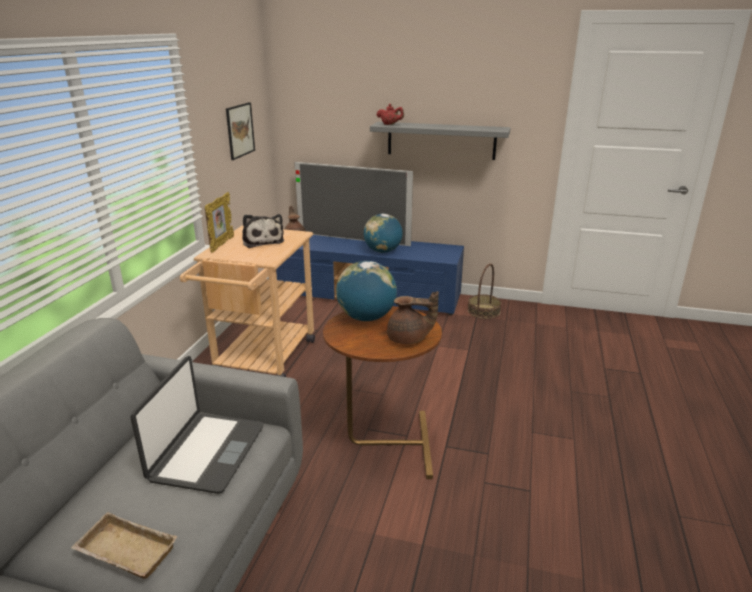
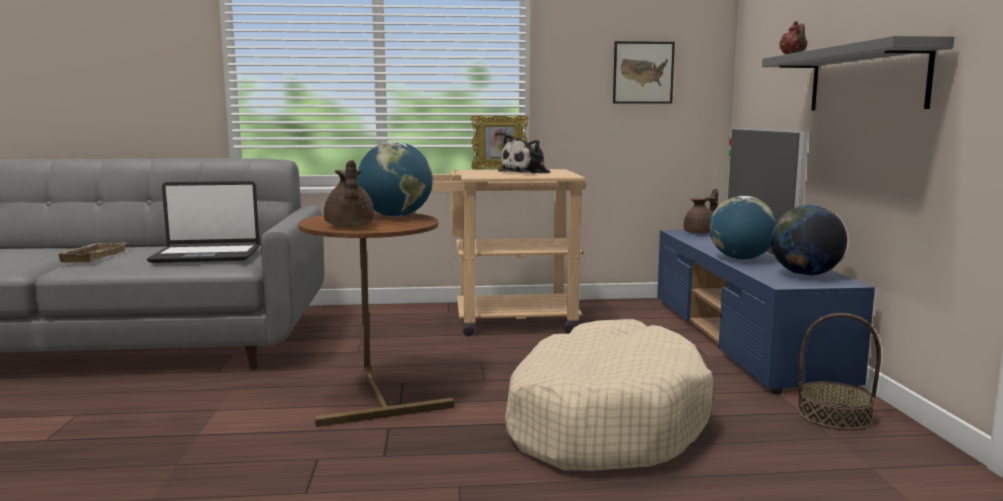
camera: 70 degrees right, 15 degrees down
none -> beige dog bed [505,319,713,471]
none -> globe [771,205,847,276]

